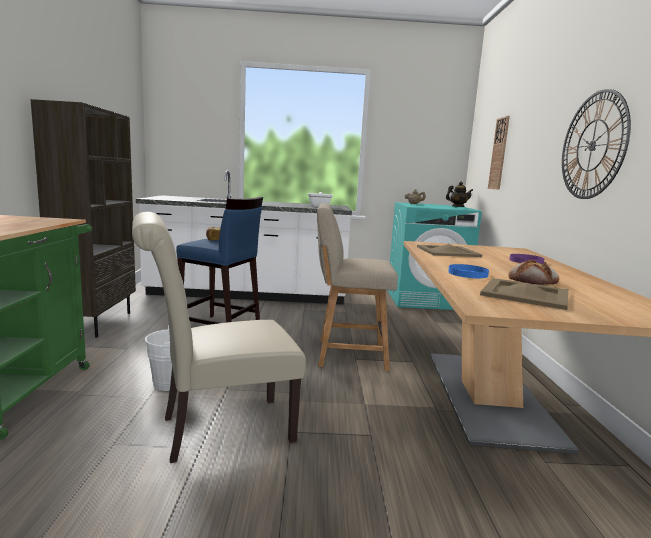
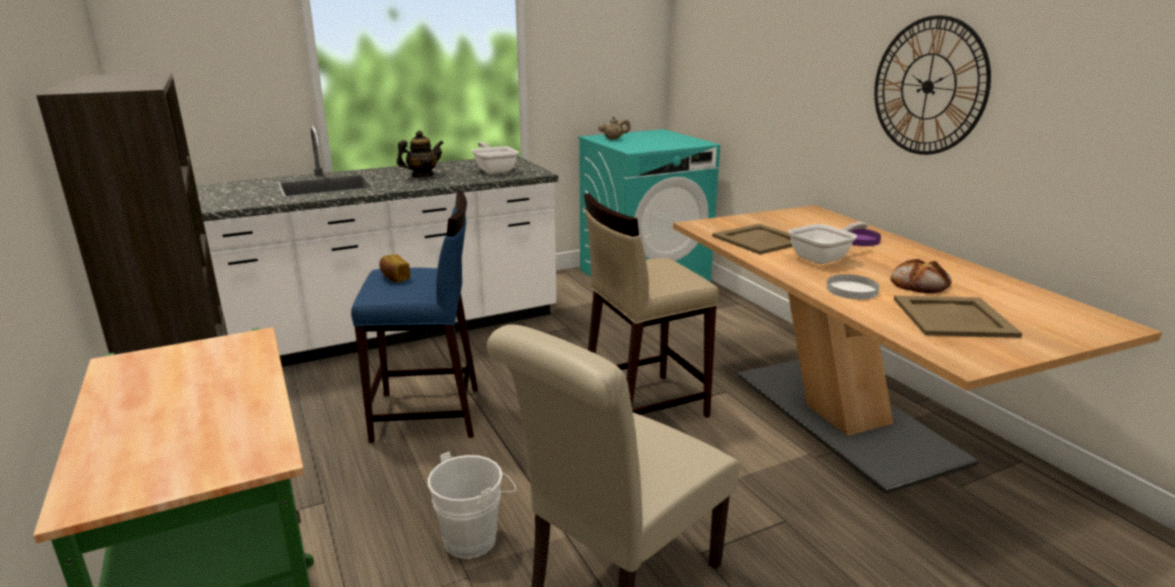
camera: 25 degrees left, 10 degrees up
beige chair [317,203,398,371] -> beige stool [584,193,719,418]
teapot [446,182,473,207] -> teapot moved to [397,131,443,177]
blue plate [448,264,489,278] -> white plate [826,274,879,300]
wall clock [488,116,510,190] -> none
none -> frying pan [788,222,868,264]

